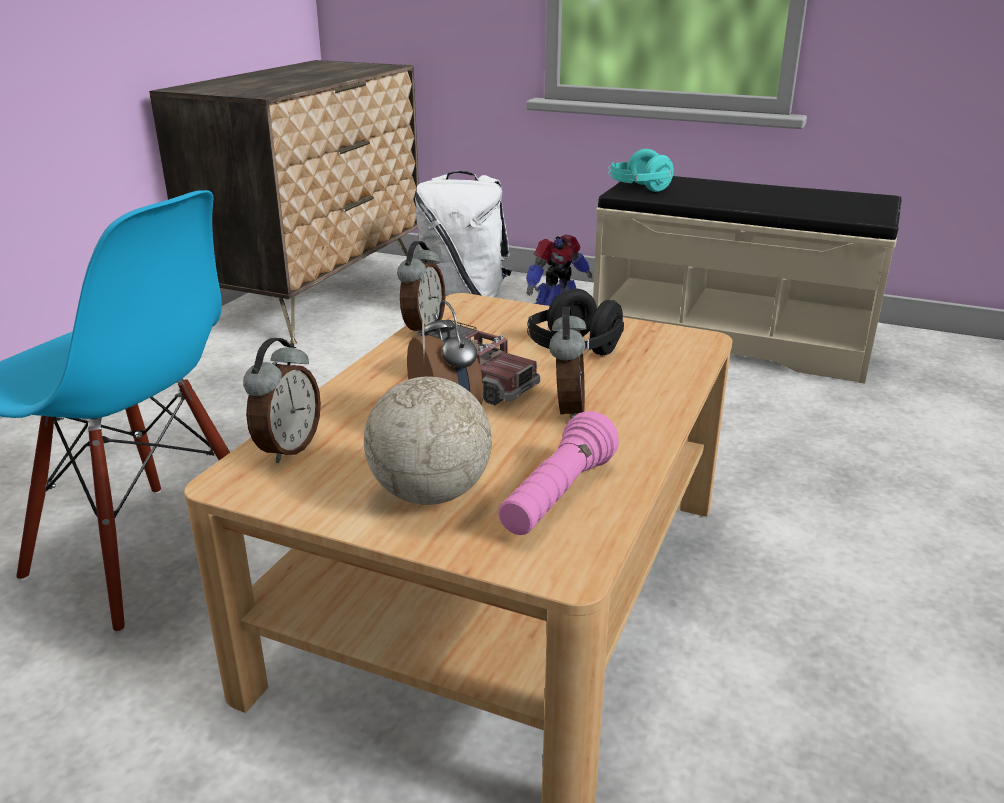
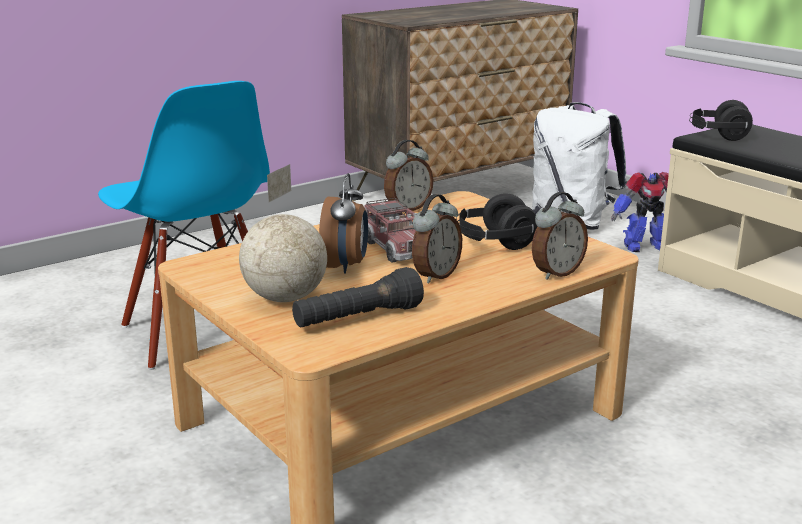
camera: 30 degrees right, 5 degrees down
alarm clock [243,338,321,463] -> alarm clock moved to [532,192,588,280]
pink flashlight [498,411,619,535] -> black flashlight [292,267,424,328]
turquoise headphones [608,149,674,192] -> black headphones [689,100,753,141]

